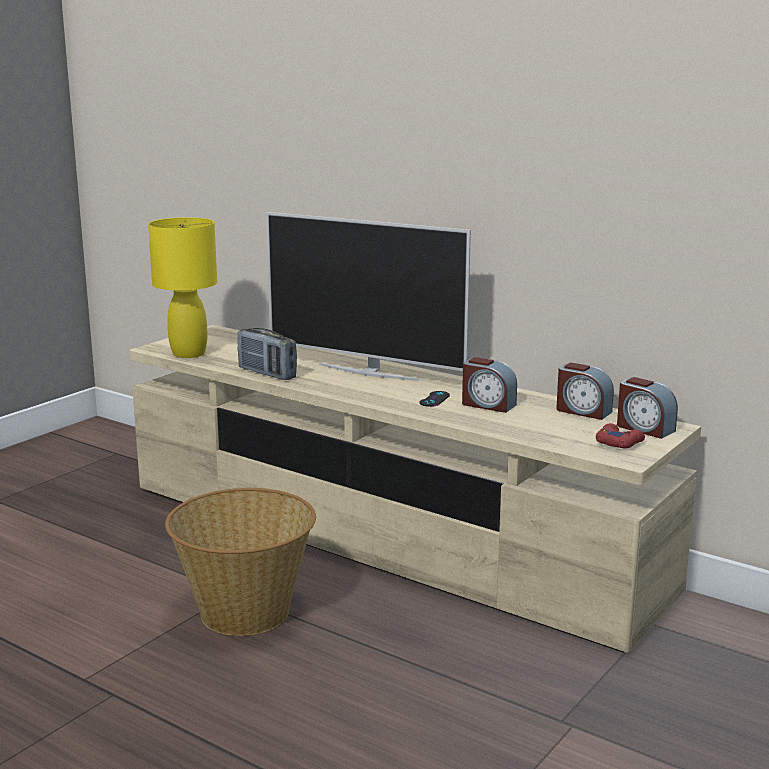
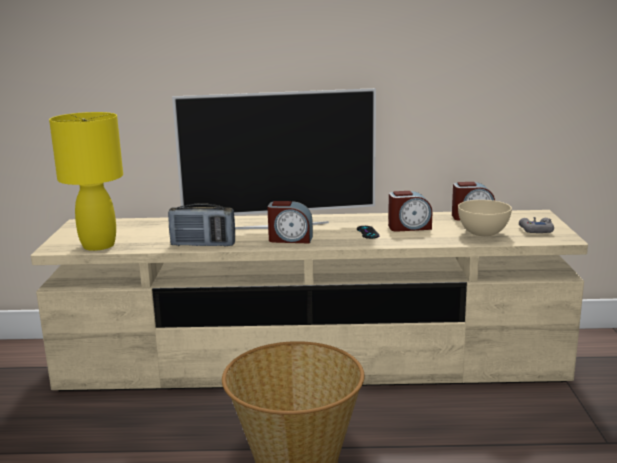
camera: 35 degrees left, 0 degrees up
red game controller [596,423,645,449] -> grey game controller [519,217,554,233]
alarm clock [617,377,678,439] -> alarm clock moved to [267,201,313,244]
none -> beige bowl [458,200,512,236]

